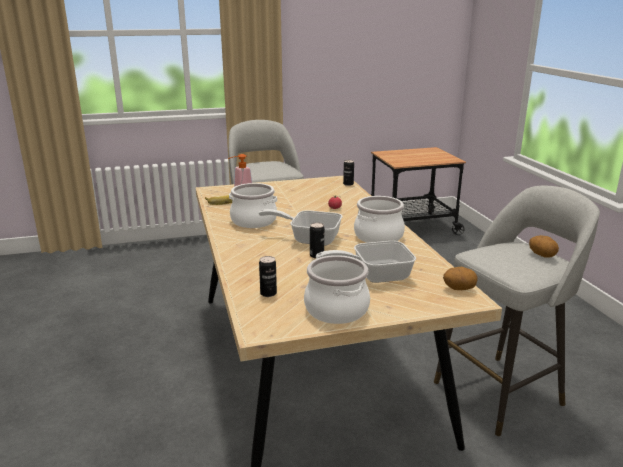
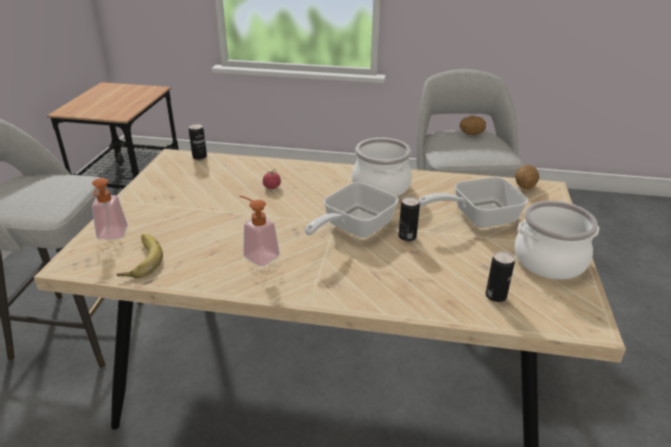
camera: 65 degrees left, 10 degrees up
cooking pot [229,183,277,228] -> soap dispenser [239,195,280,266]
frying pan [316,241,416,283] -> frying pan turned 60 degrees clockwise [419,177,528,228]

